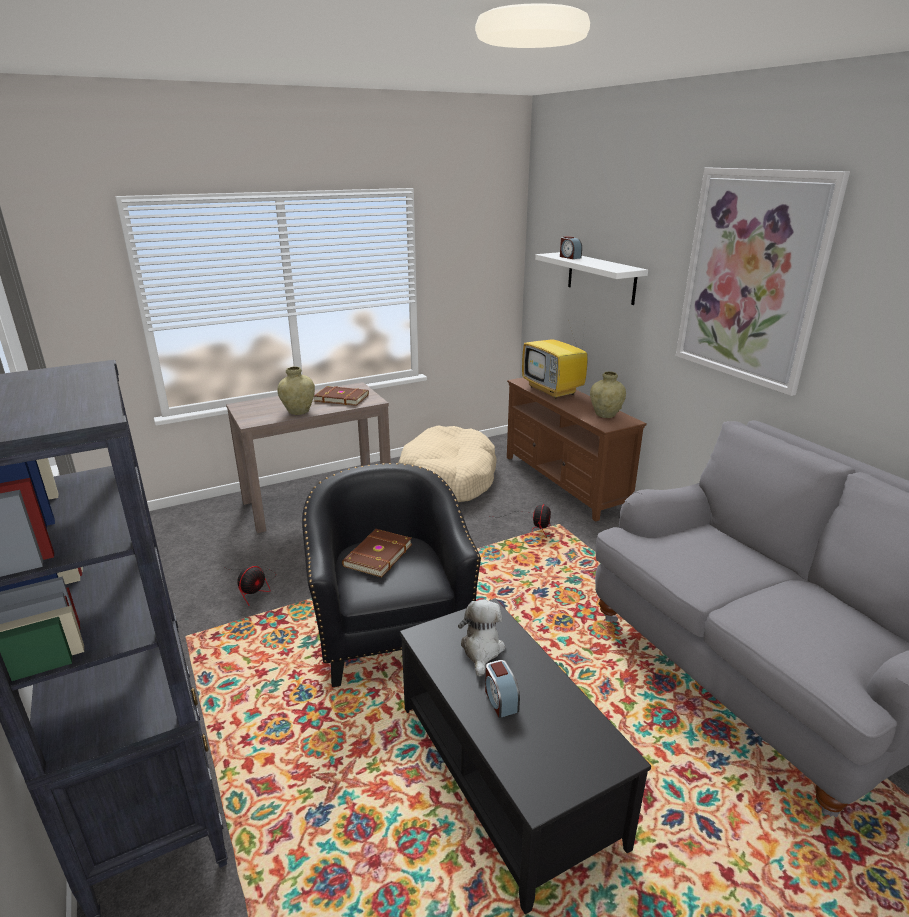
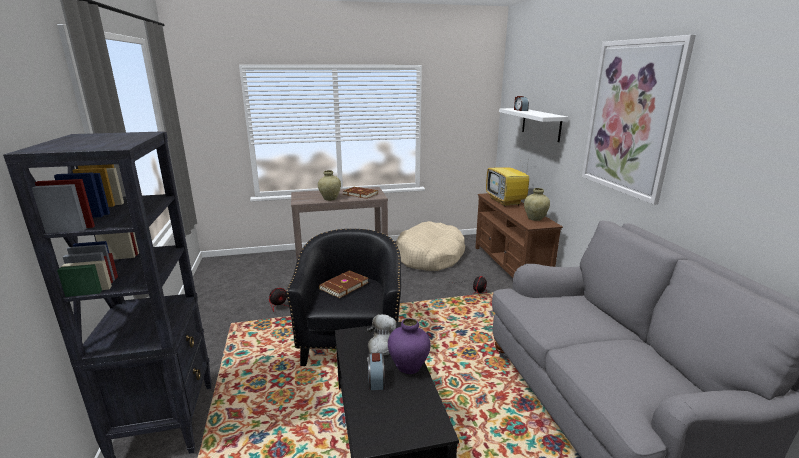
camera: 15 degrees right, 5 degrees down
none -> purple vase [388,318,431,374]

